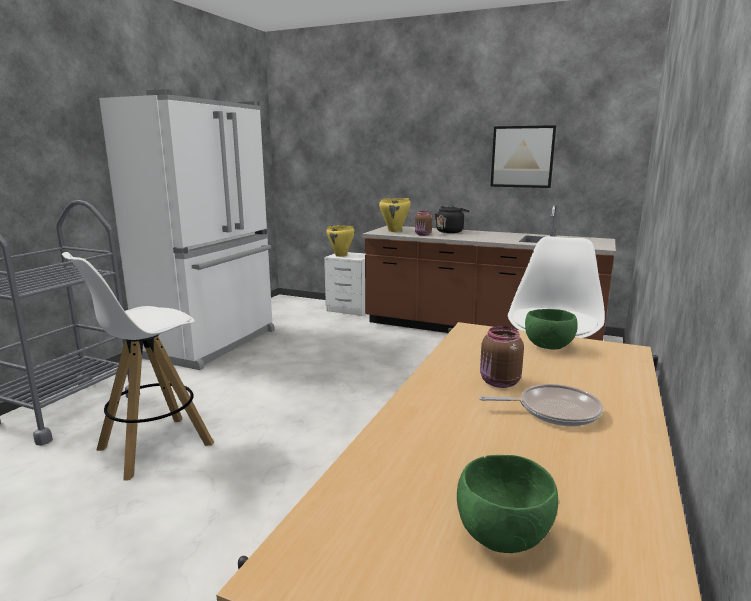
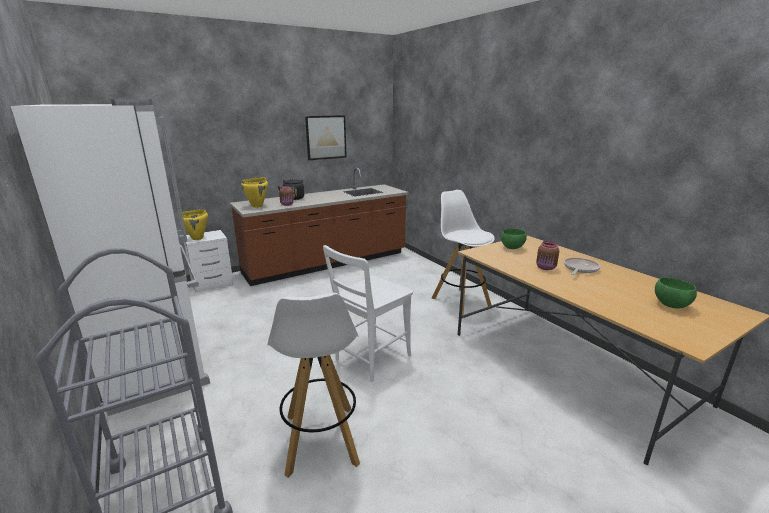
camera: 55 degrees left, 5 degrees up
none -> white chair [323,245,413,382]

